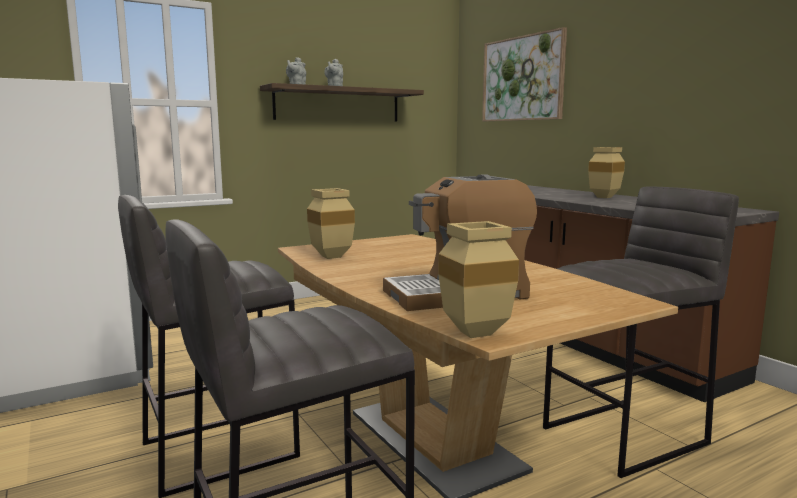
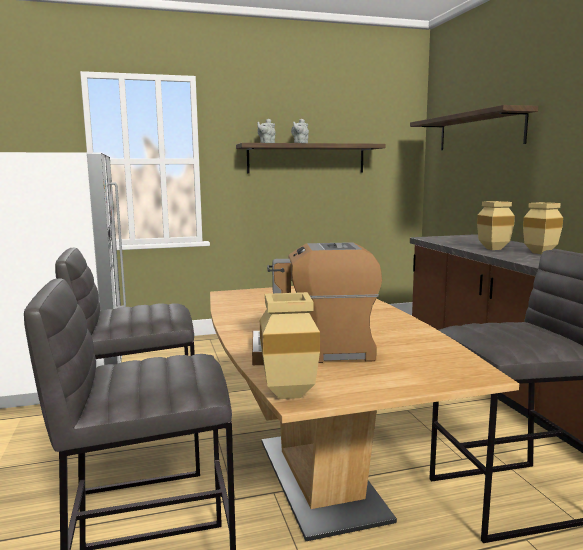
camera: 15 degrees right, 0 degrees up
beige vase [307,188,355,259] -> beige vase moved to [477,201,515,250]
picture [482,27,567,121] -> shelf [410,105,538,150]

